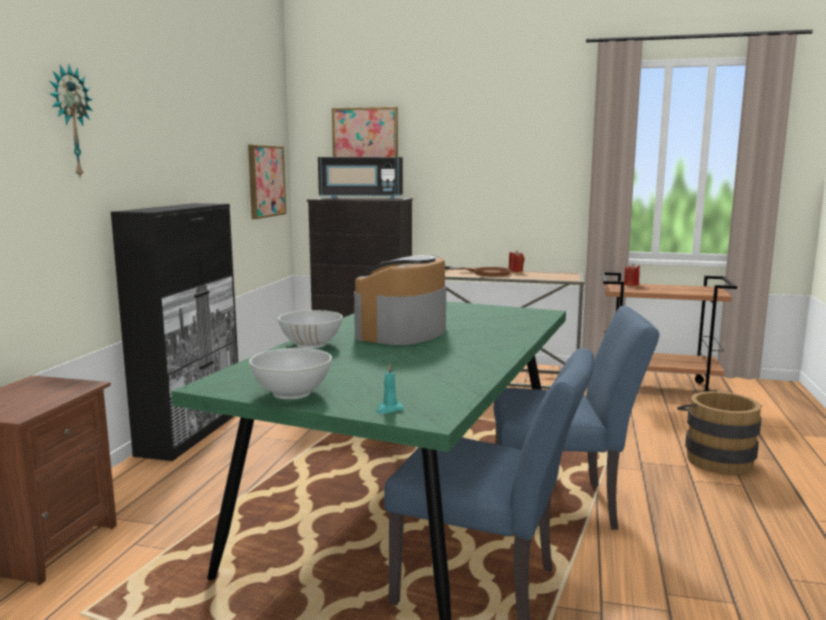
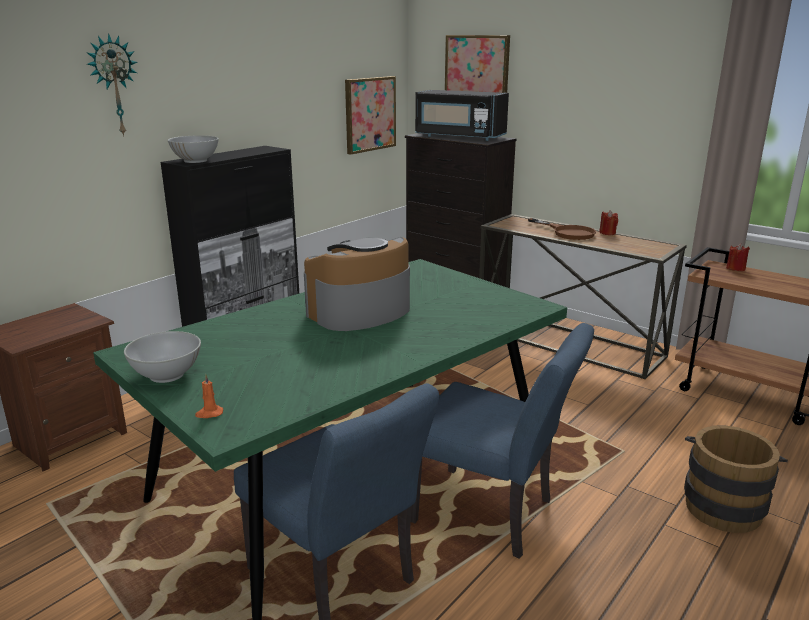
camera: 25 degrees right, 10 degrees up
white bowl [278,310,343,348] -> white bowl moved to [168,135,219,163]
turquoise candle [376,363,403,414] -> orange candle [195,374,223,418]

